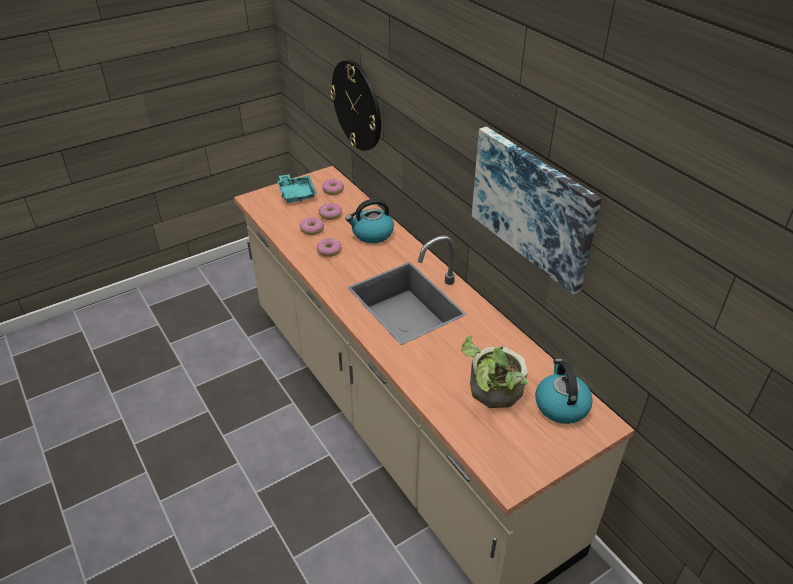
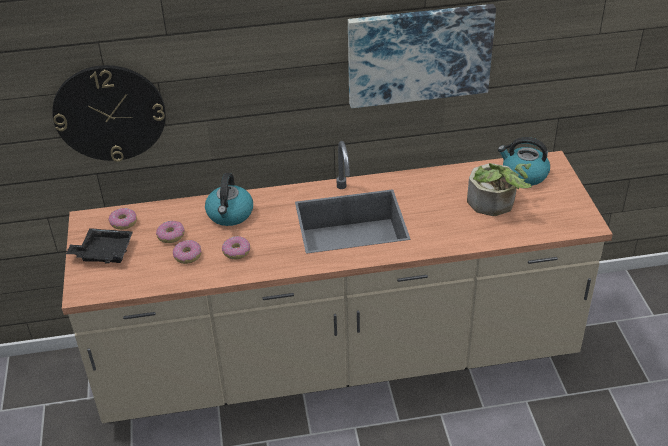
camera: 65 degrees left, 0 degrees up
turquoise tray [277,174,317,203] -> black tray [66,228,133,264]

